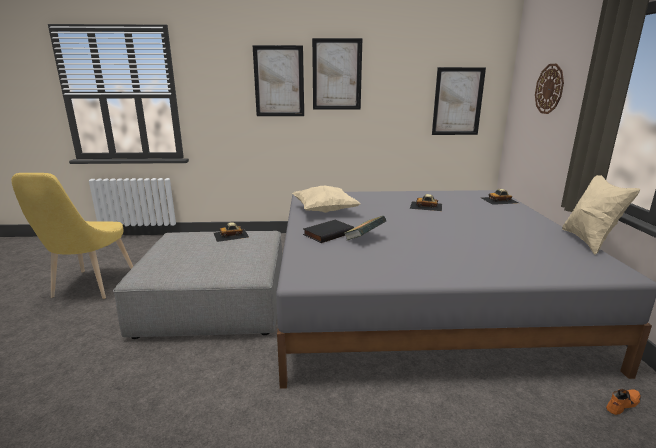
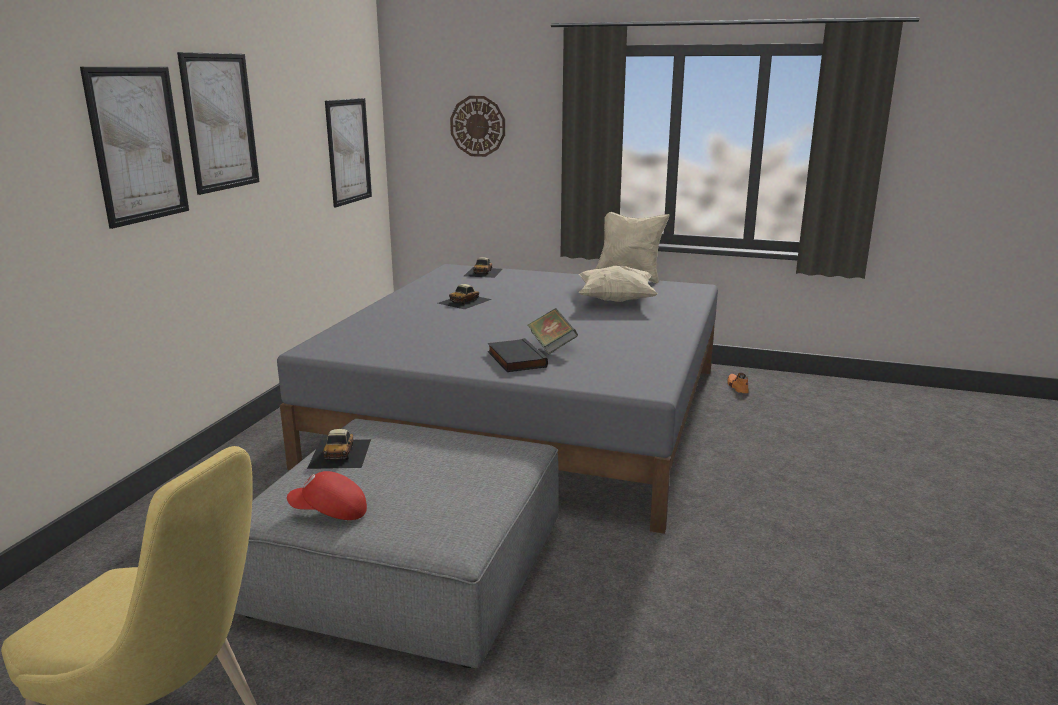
camera: 70 degrees left, 0 degrees up
beige pillow [292,186,361,213] -> beige pillow moved to [579,266,658,302]
none -> red cap [287,471,367,520]

